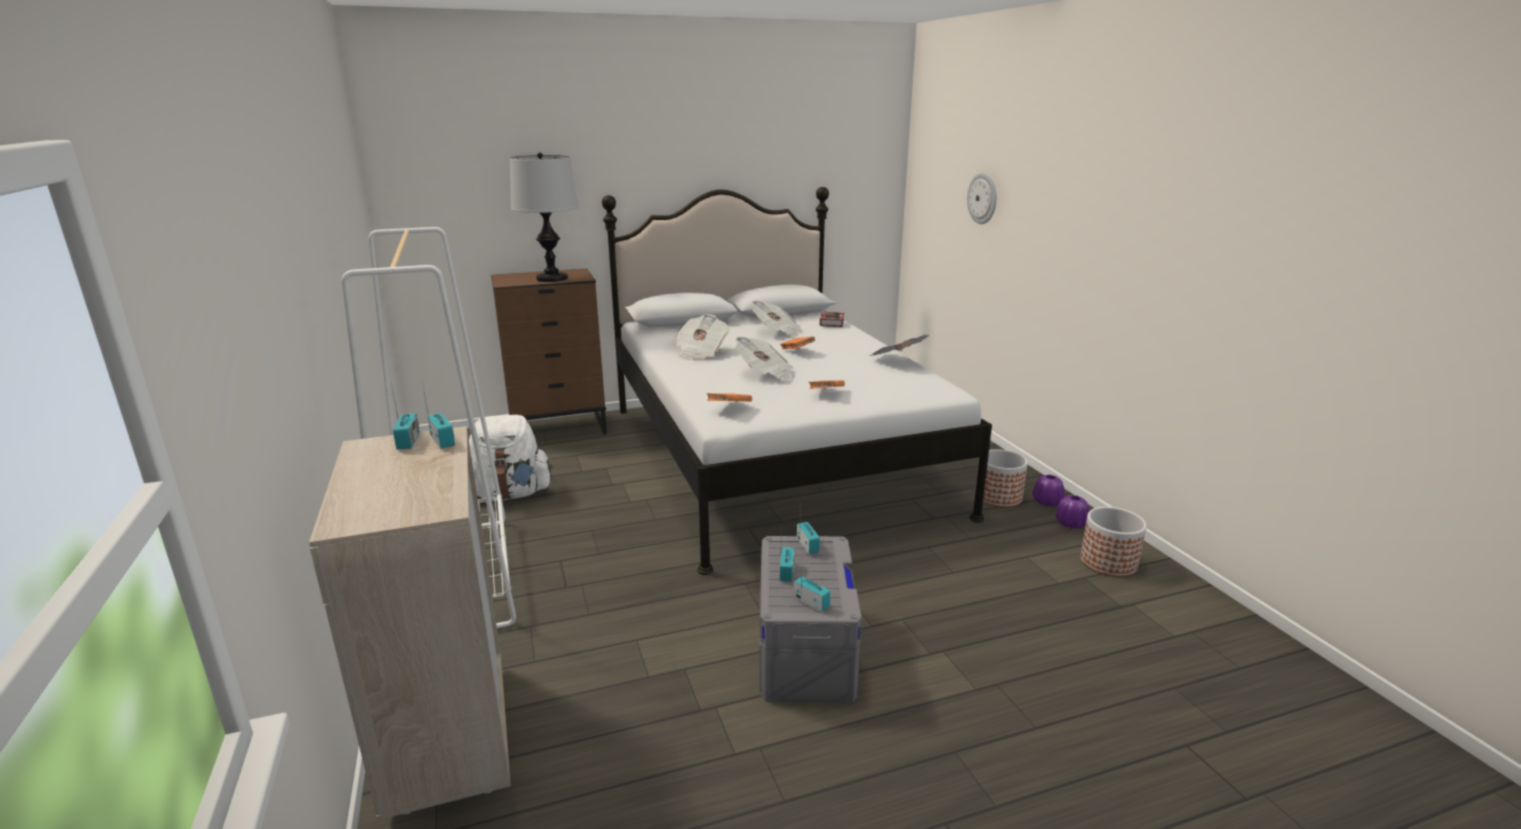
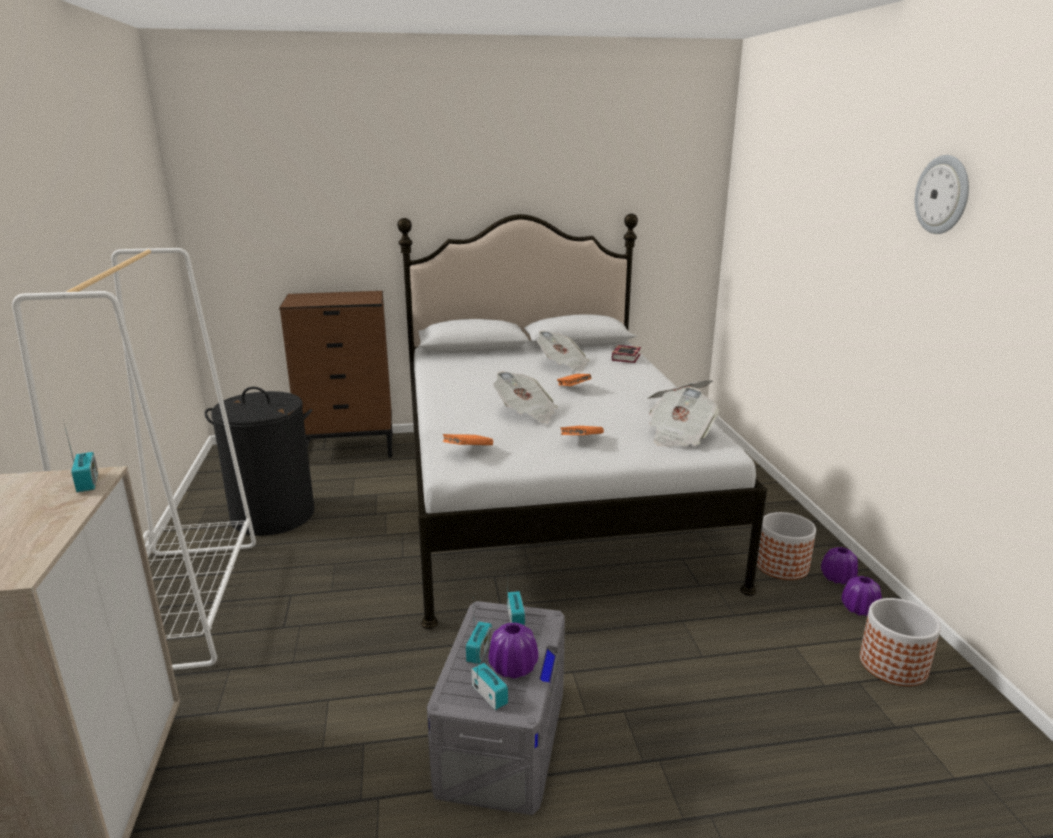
camera: 10 degrees right, 0 degrees up
radio [391,383,420,450] -> none
white backpack [469,415,553,501] -> black laundry basket [205,387,315,536]
table lamp [510,152,579,282] -> none
newspaper [676,314,729,360] -> newspaper moved to [649,387,719,447]
wall clock [967,173,997,224] -> wall clock moved to [915,155,969,234]
none -> purple vase [489,623,538,679]

